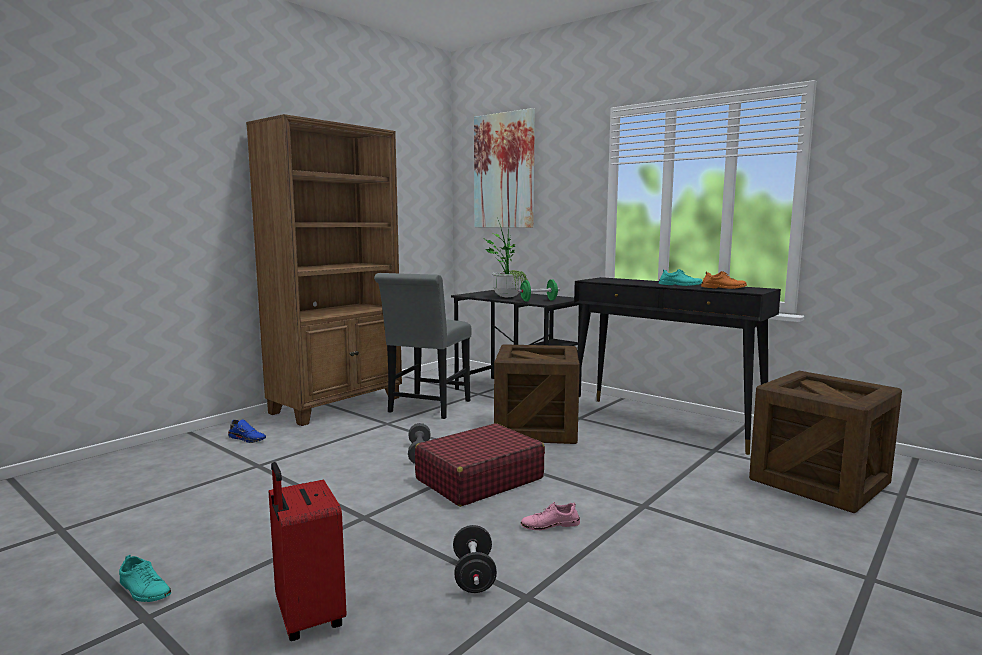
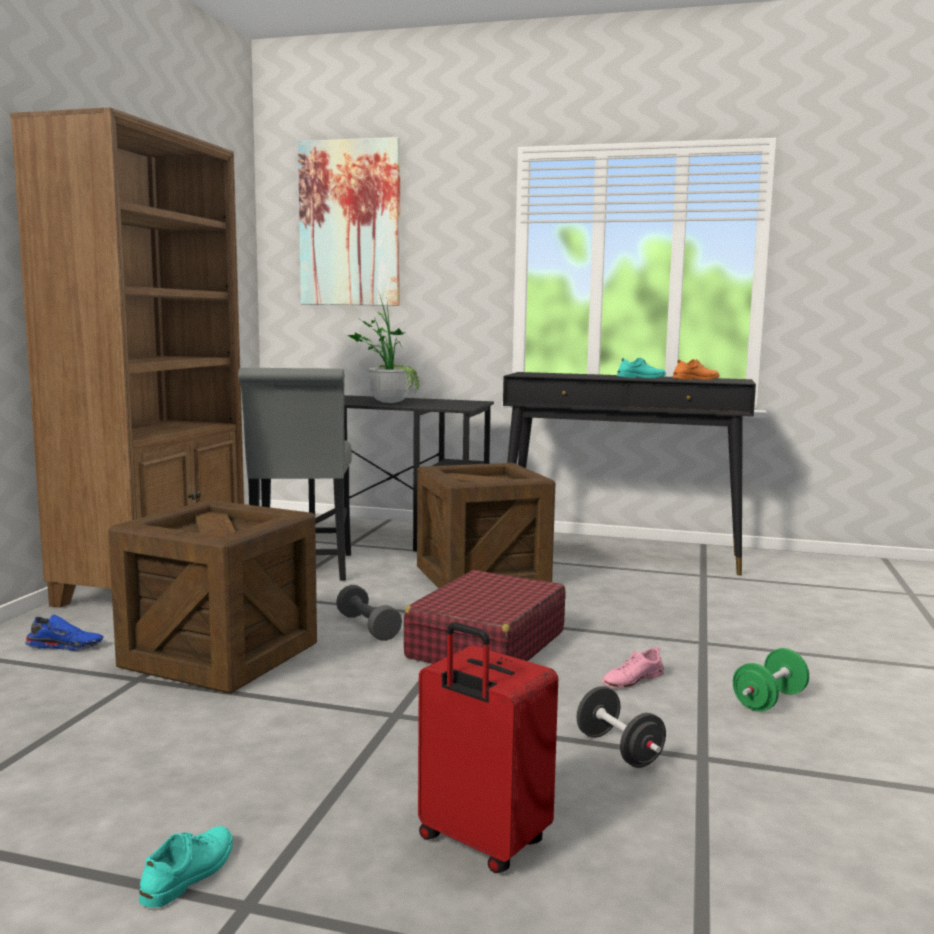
camera: 25 degrees left, 0 degrees up
turquoise shoe [119,555,171,602] -> turquoise shoe turned 75 degrees counterclockwise [139,826,233,907]
green dumbbell [518,279,560,301] -> green dumbbell moved to [733,648,809,712]
crate [749,371,902,513] -> crate moved to [108,500,317,694]

